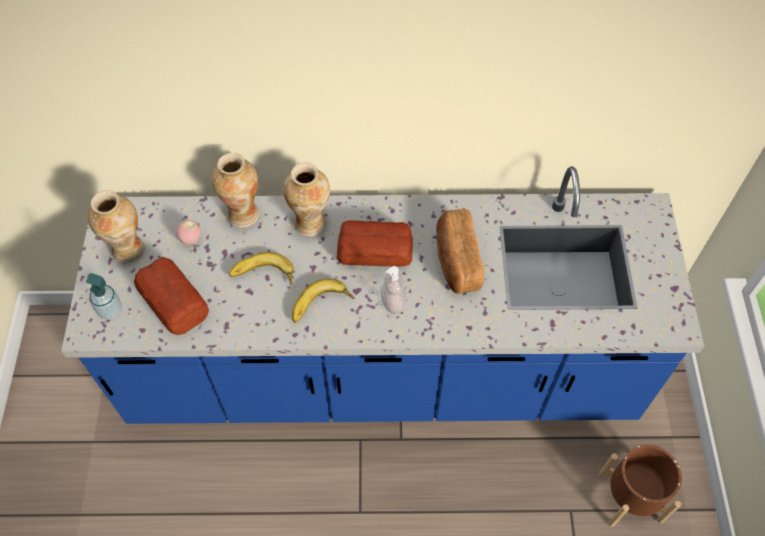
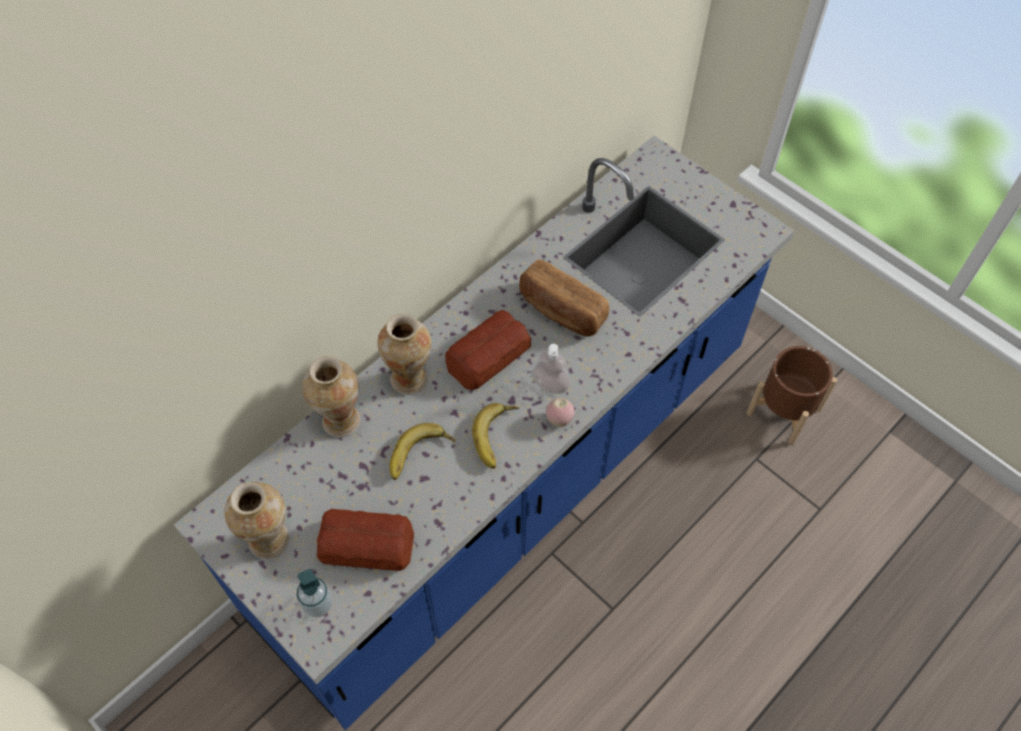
camera: 45 degrees left, 0 degrees up
apple [176,220,201,245] -> apple moved to [546,398,575,427]

